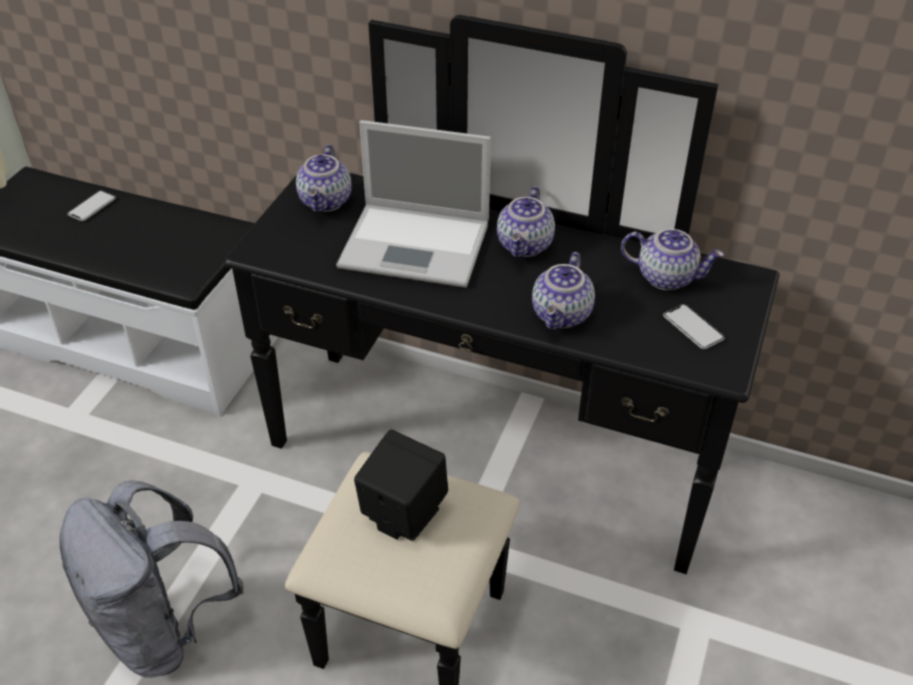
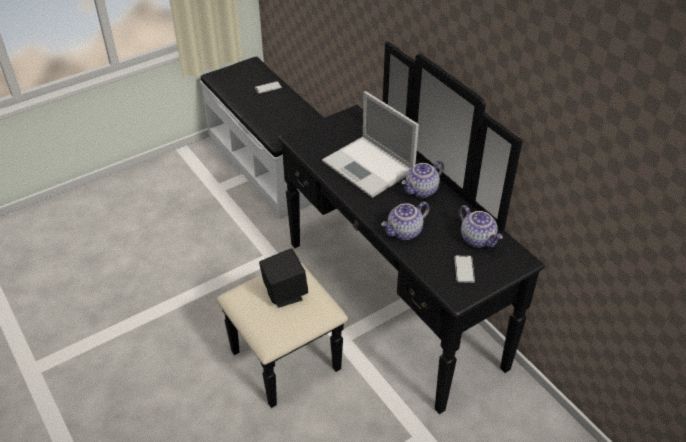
camera: 35 degrees right, 0 degrees up
grey backpack [59,480,244,678] -> none
teapot [296,144,352,213] -> none

